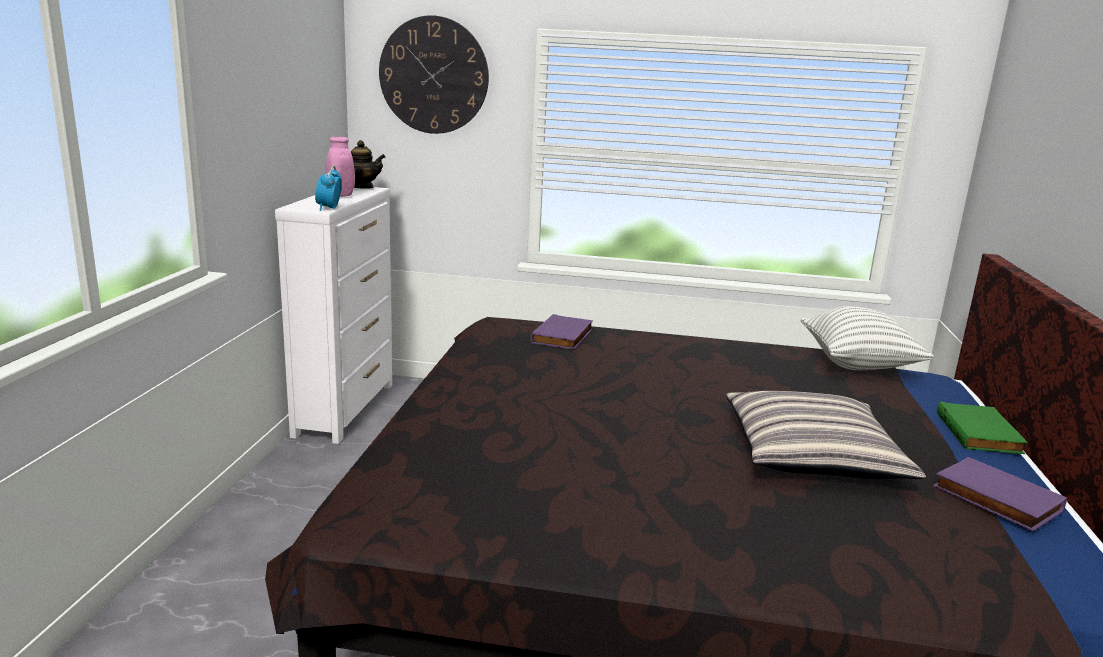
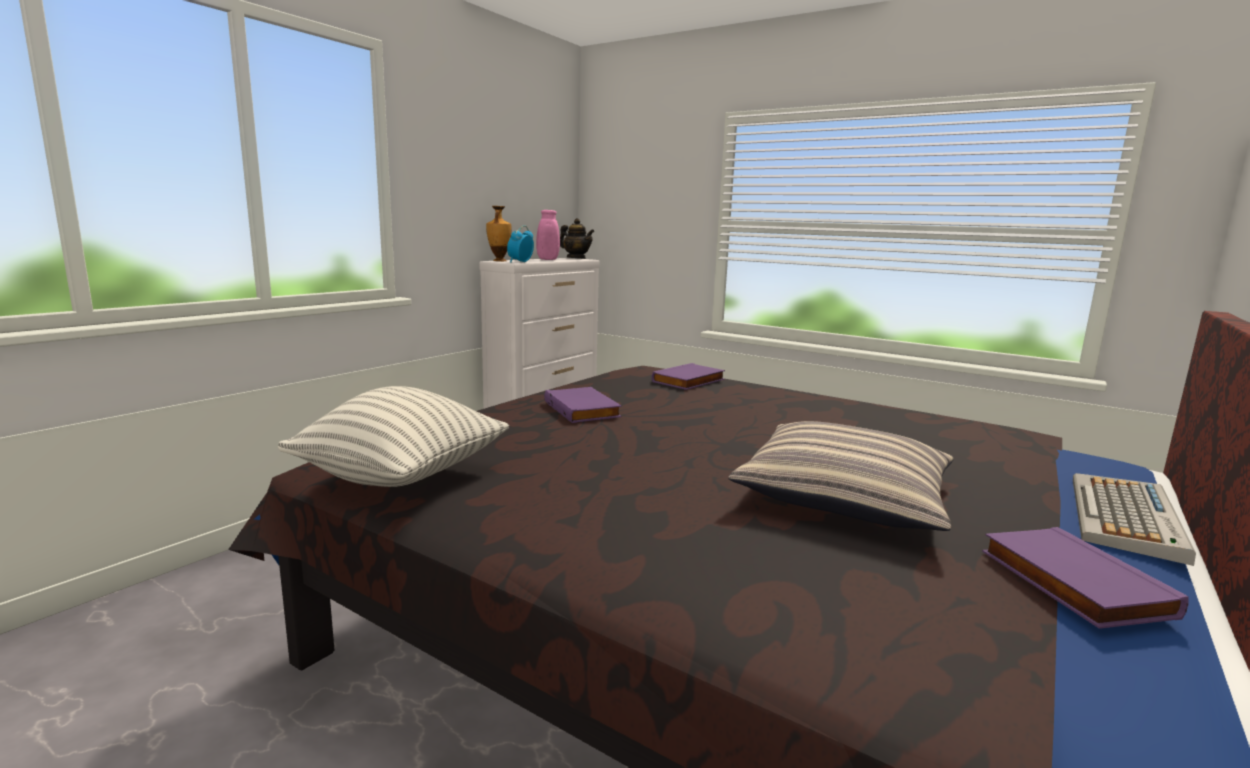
camera: 25 degrees right, 5 degrees down
wall clock [379,15,489,134] -> none
pillow [800,306,934,370] -> pillow moved to [278,386,509,487]
green book [937,402,1028,454] -> keyboard [1073,473,1196,566]
none -> vase [486,206,511,261]
none -> purple book [544,387,621,423]

